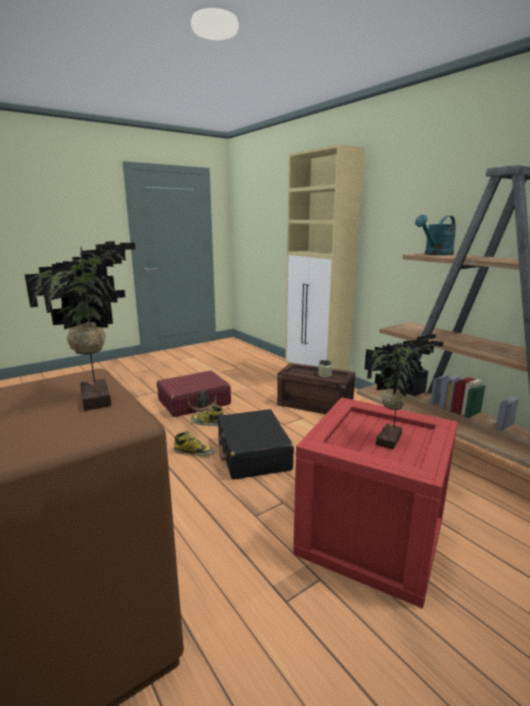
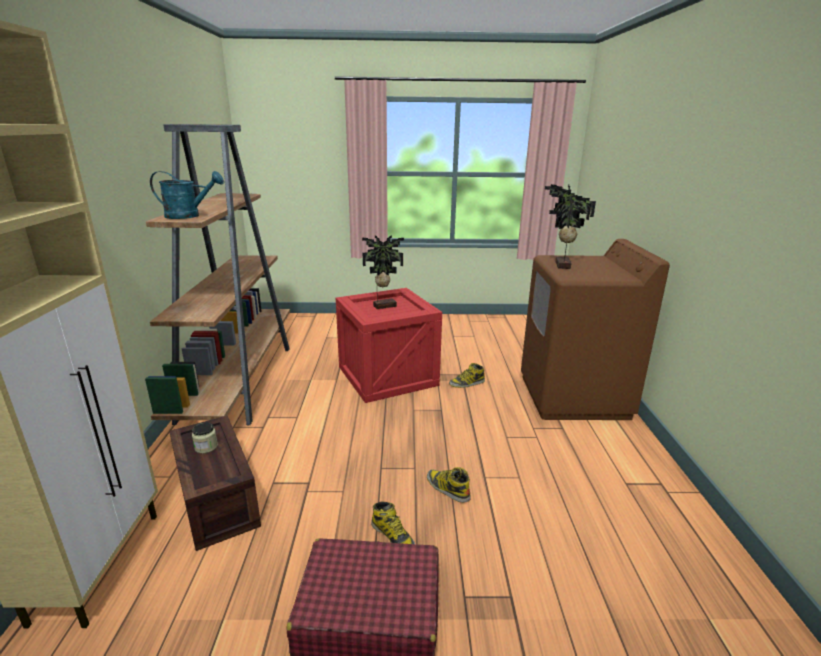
camera: 145 degrees left, 5 degrees up
black suitcase [217,409,294,480] -> none
none -> boot [449,363,485,388]

